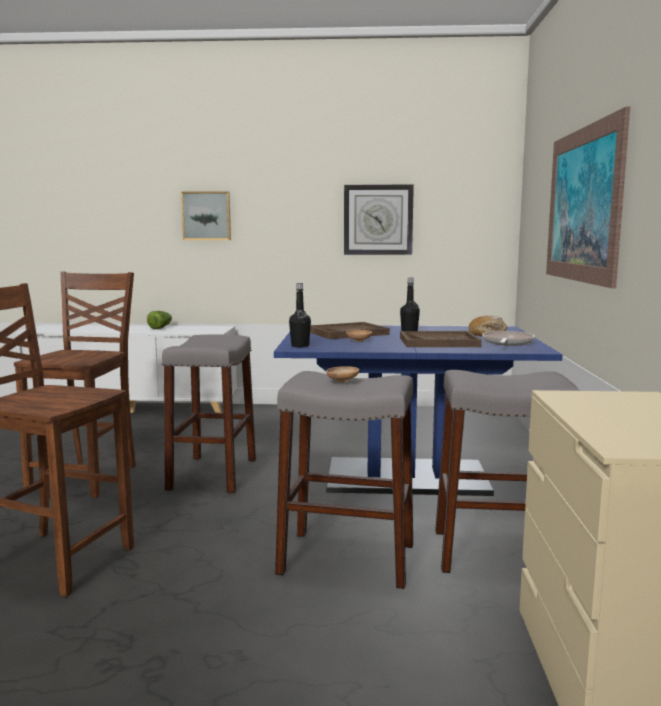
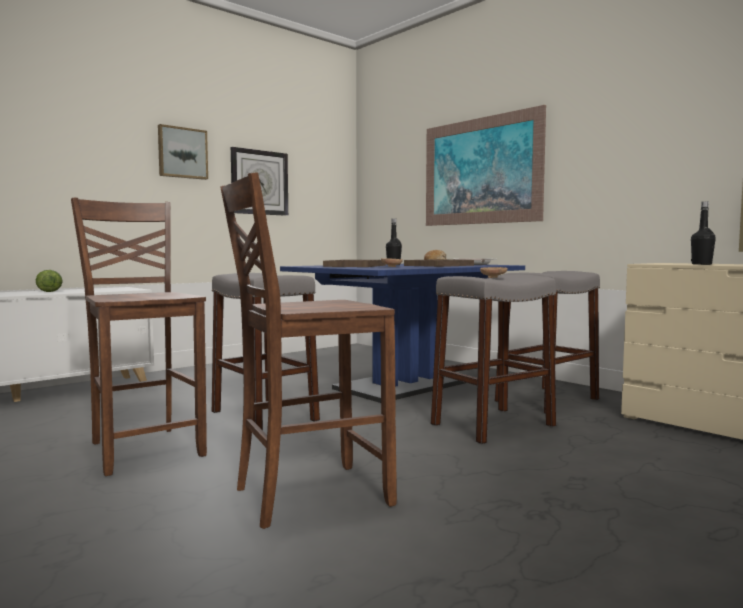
camera: 45 degrees left, 5 degrees down
picture [181,191,231,240] -> picture moved to [158,124,208,180]
black bottle [289,283,311,347] -> black bottle moved to [691,201,716,265]

